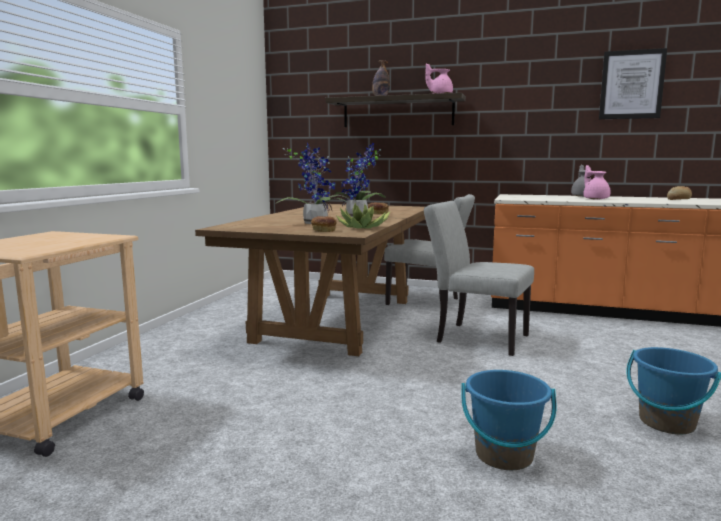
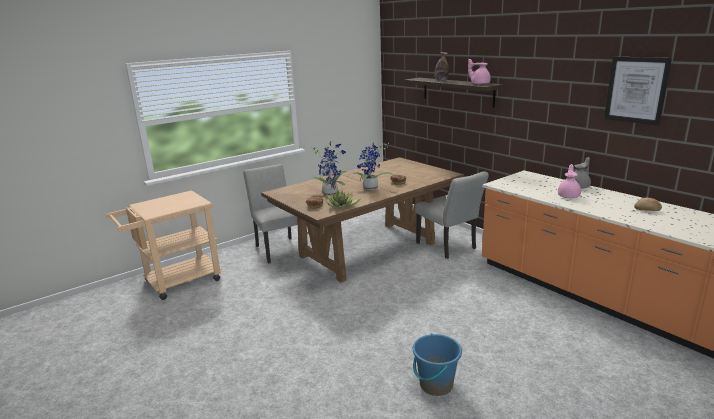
camera: 35 degrees right, 10 degrees up
grey chair [424,201,534,356] -> grey chair moved to [243,164,298,264]
blue bucket [462,370,557,470] -> none

